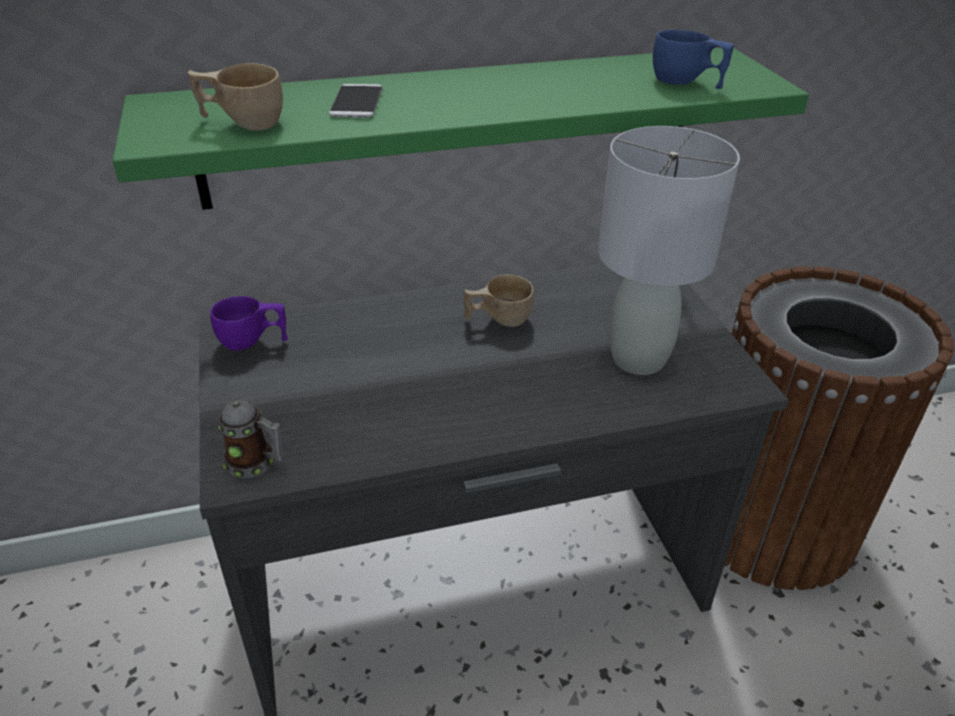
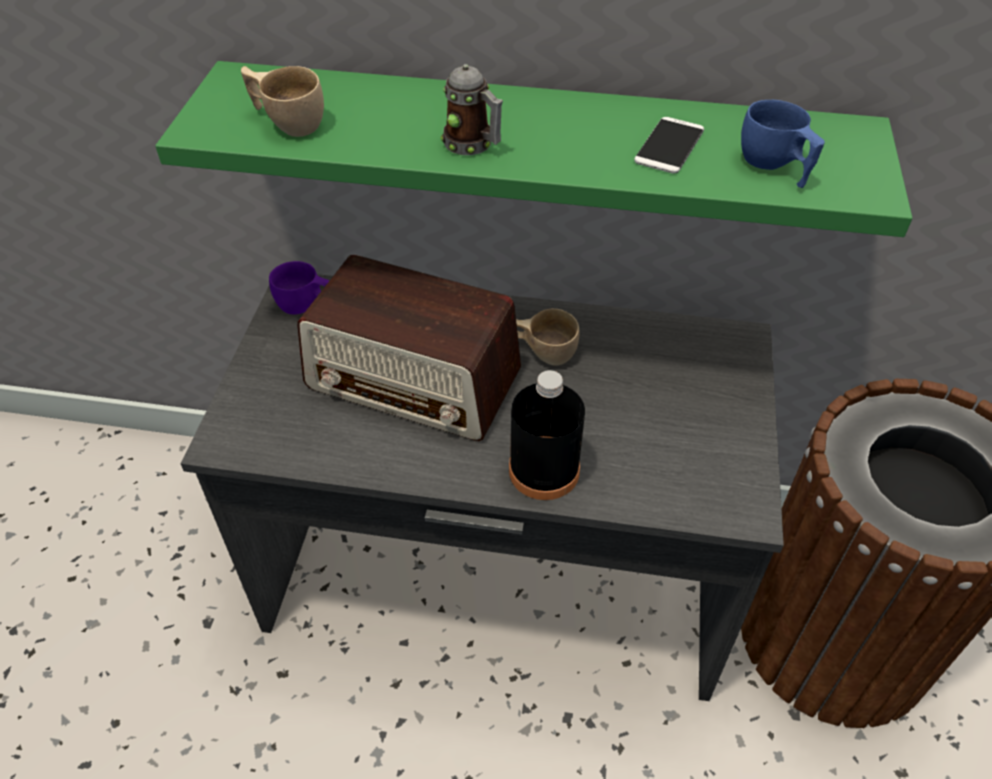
camera: 25 degrees right, 10 degrees up
mug [218,400,284,478] -> mug moved to [441,64,503,155]
phone [329,84,383,118] -> phone moved to [634,117,704,174]
grey table lamp [598,126,740,375] -> none
none -> radio [297,255,521,441]
none -> black bottle [509,370,585,500]

